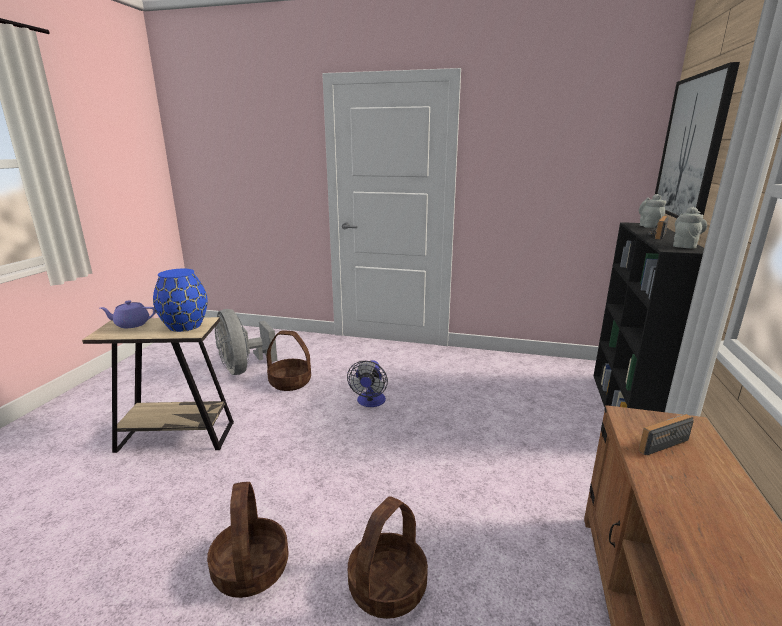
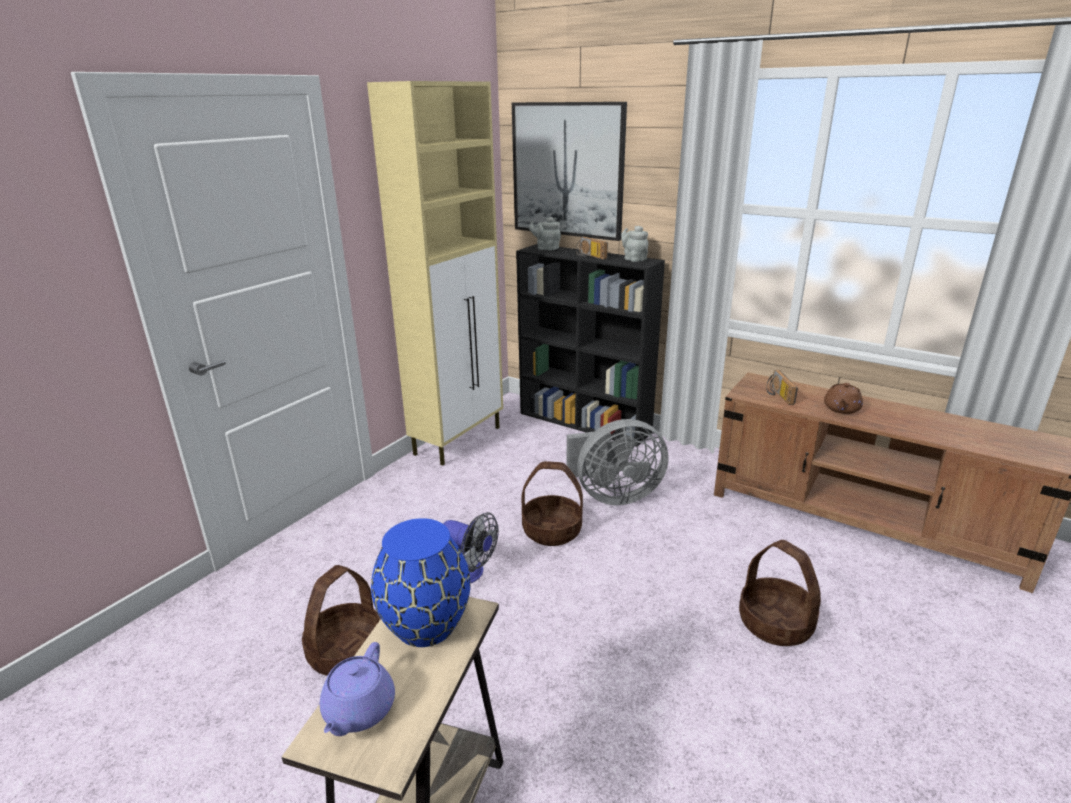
camera: 70 degrees left, 5 degrees up
basket [207,482,289,598] -> basket moved to [521,461,583,546]
grey fan [215,309,278,375] -> grey fan moved to [567,419,668,505]
none -> beige cabinet [367,81,503,466]
none -> brown teapot [824,383,863,414]

